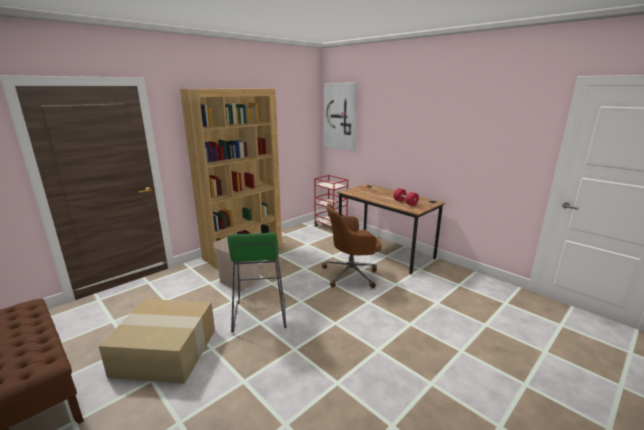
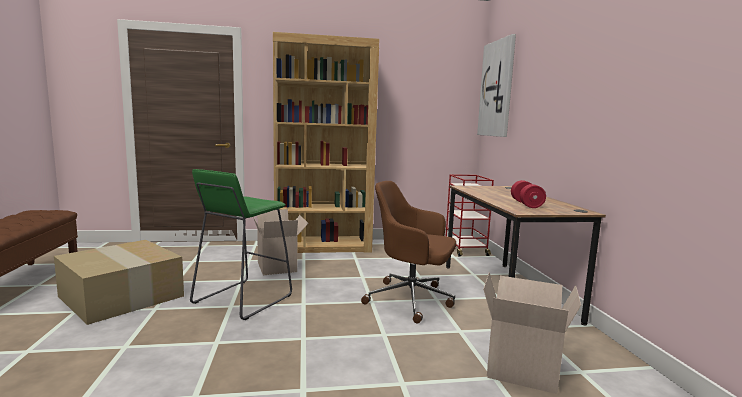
camera: 35 degrees right, 10 degrees down
none -> cardboard box [483,272,581,394]

